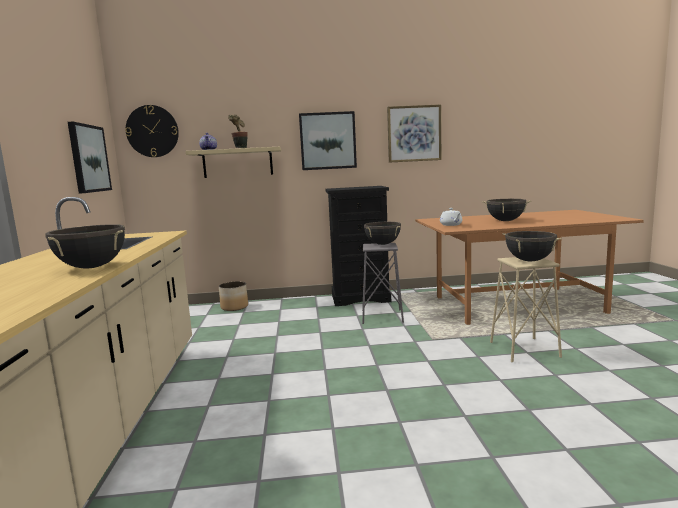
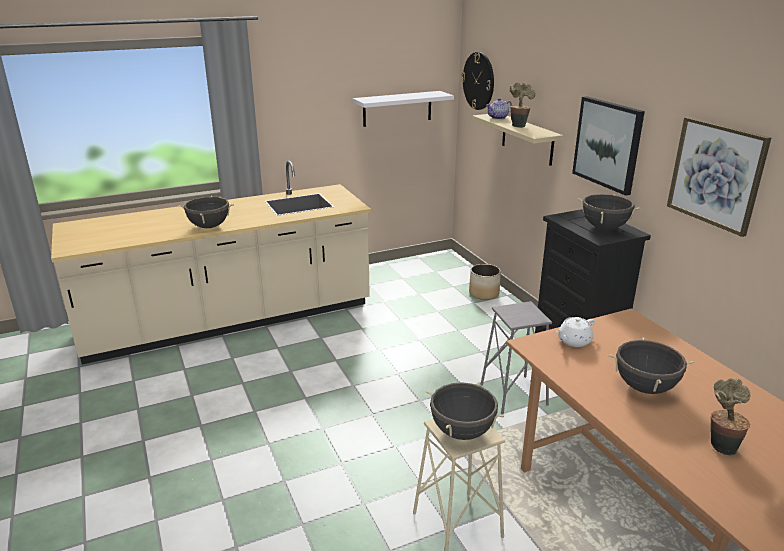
camera: 70 degrees right, 15 degrees up
picture [68,122,112,194] -> white shelf [353,91,454,127]
black cooking pot [364,222,401,245] -> black cooking pot moved to [577,194,641,230]
none -> potted plant [711,378,750,455]

